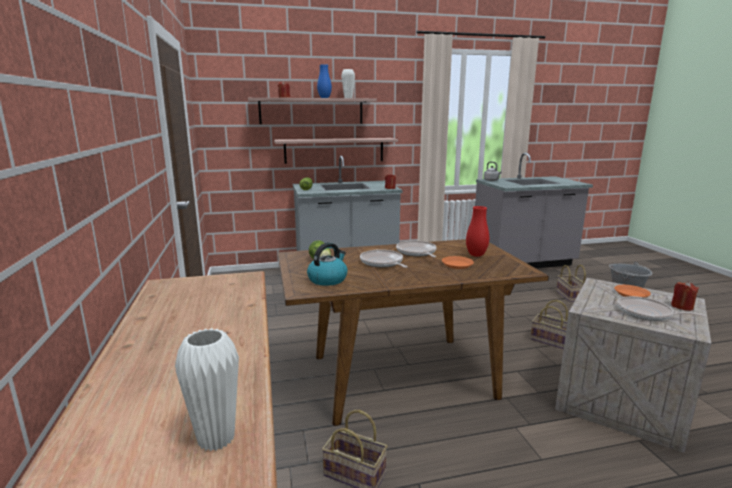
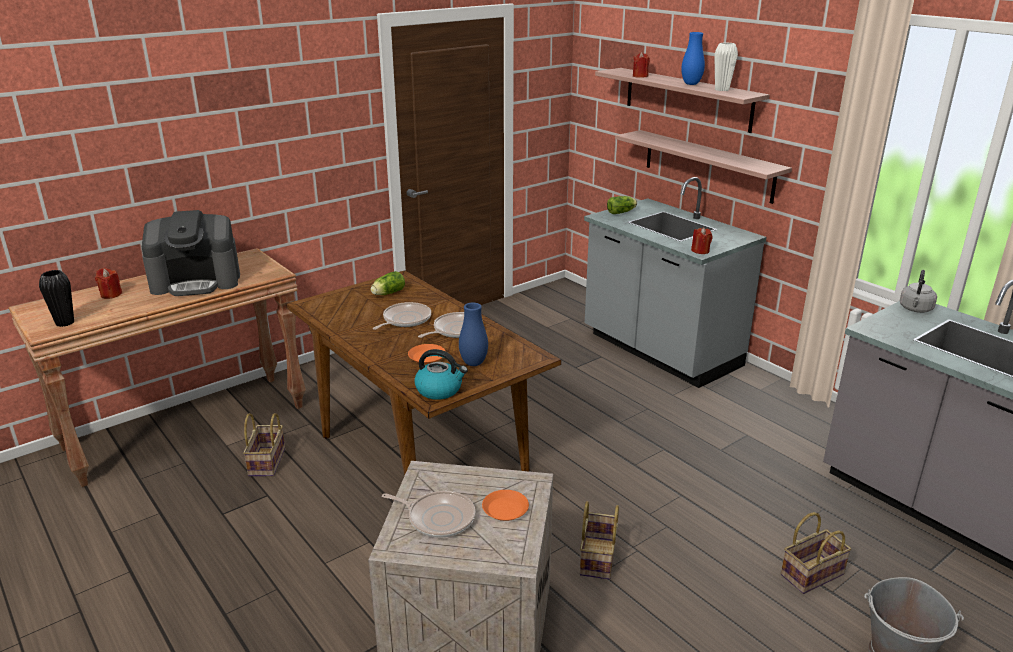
camera: 65 degrees right, 10 degrees up
white vase [175,328,239,451] -> black vase [39,270,74,327]
kettle [307,242,347,286] -> kettle moved to [414,349,468,400]
red vase [466,206,489,257] -> blue vase [459,303,488,366]
frying pan [617,296,706,321] -> frying pan turned 105 degrees clockwise [382,491,475,538]
red candle [671,281,699,311] -> red candle moved to [95,268,122,299]
none -> coffee machine [142,210,240,296]

